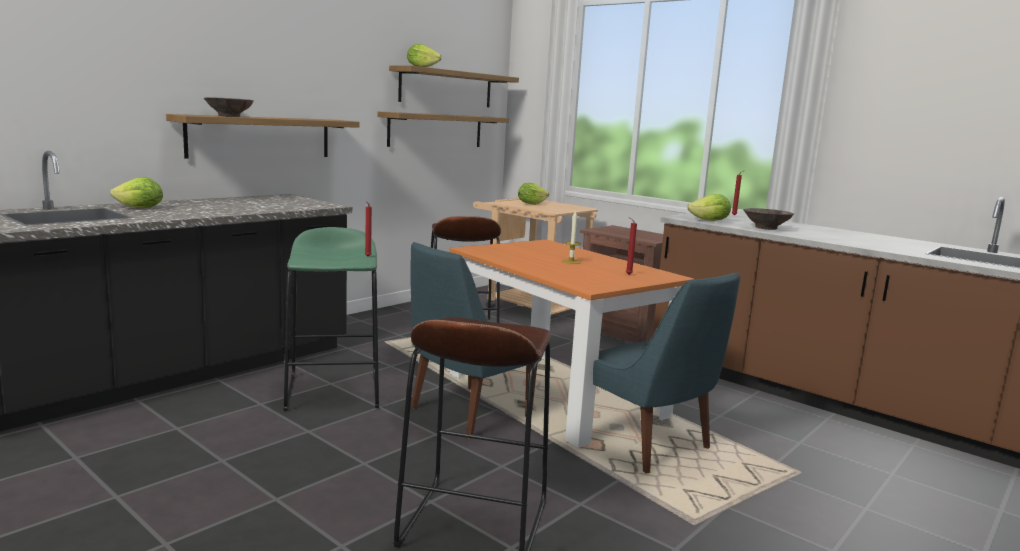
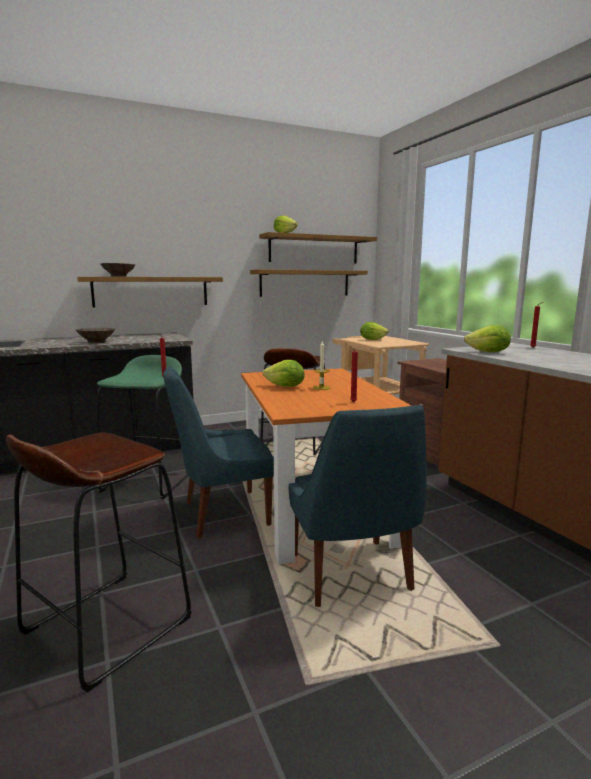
camera: 25 degrees right, 0 degrees up
lettuce [110,177,163,208] -> lettuce moved to [263,360,305,387]
brown bowl [743,208,794,230] -> brown bowl moved to [75,328,115,343]

